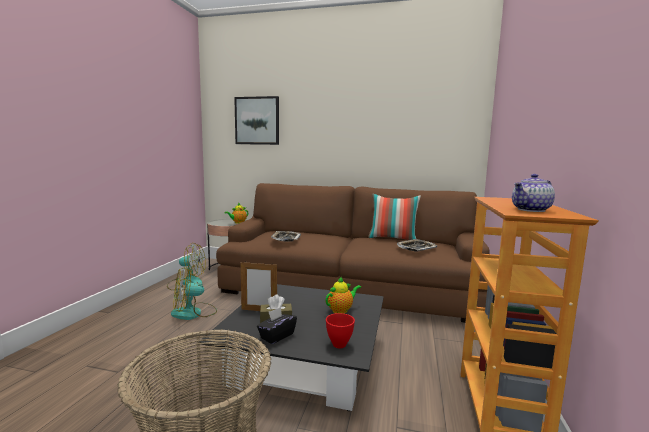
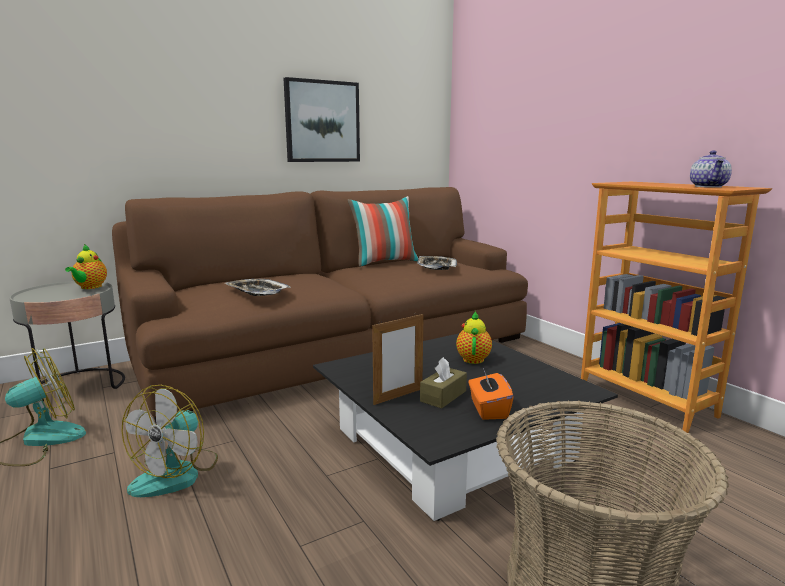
camera: 45 degrees left, 5 degrees up
picture [234,96,279,145] -> picture moved to [283,77,360,162]
black tissue box [257,307,297,344] -> orange tissue box [468,368,514,420]
red bowl [326,313,355,348] -> none

